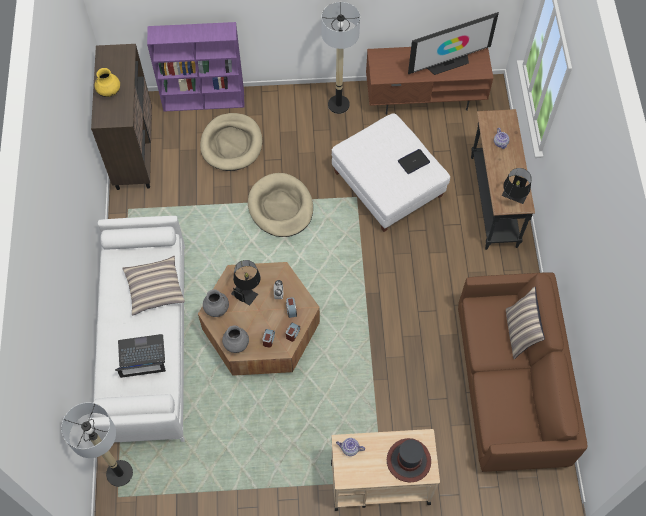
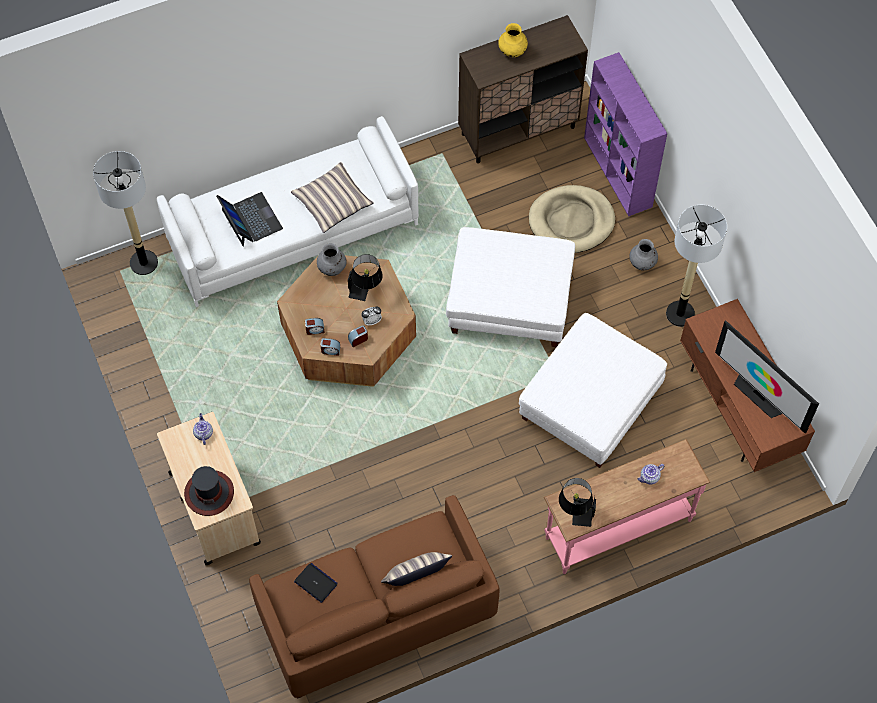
camera: 70 degrees right, 0 degrees up
grey vase [222,326,249,353] -> grey vase moved to [629,239,658,270]
beige dog bed [248,173,313,237] -> white ottoman [446,227,575,347]
laptop [398,149,430,174] -> laptop moved to [294,563,337,603]
black console table [471,109,535,250] -> pink console table [544,439,710,574]

